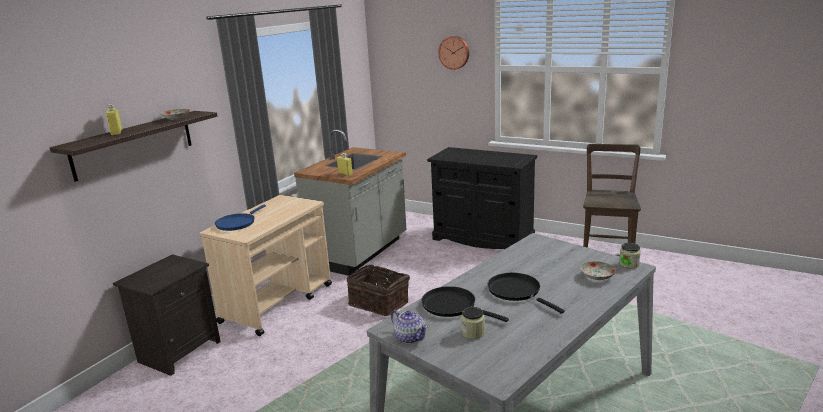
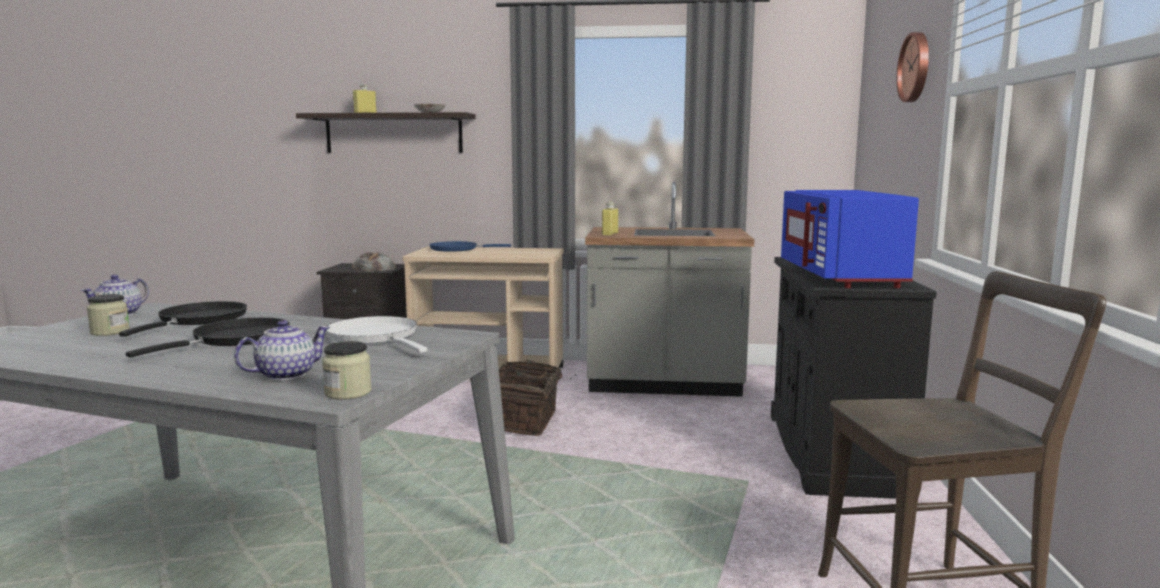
camera: 65 degrees right, 10 degrees down
plate [580,261,616,280] -> teapot [234,320,330,380]
none -> white frying pan [326,316,427,353]
none -> bread [352,252,396,272]
none -> blue microwave [781,190,919,288]

